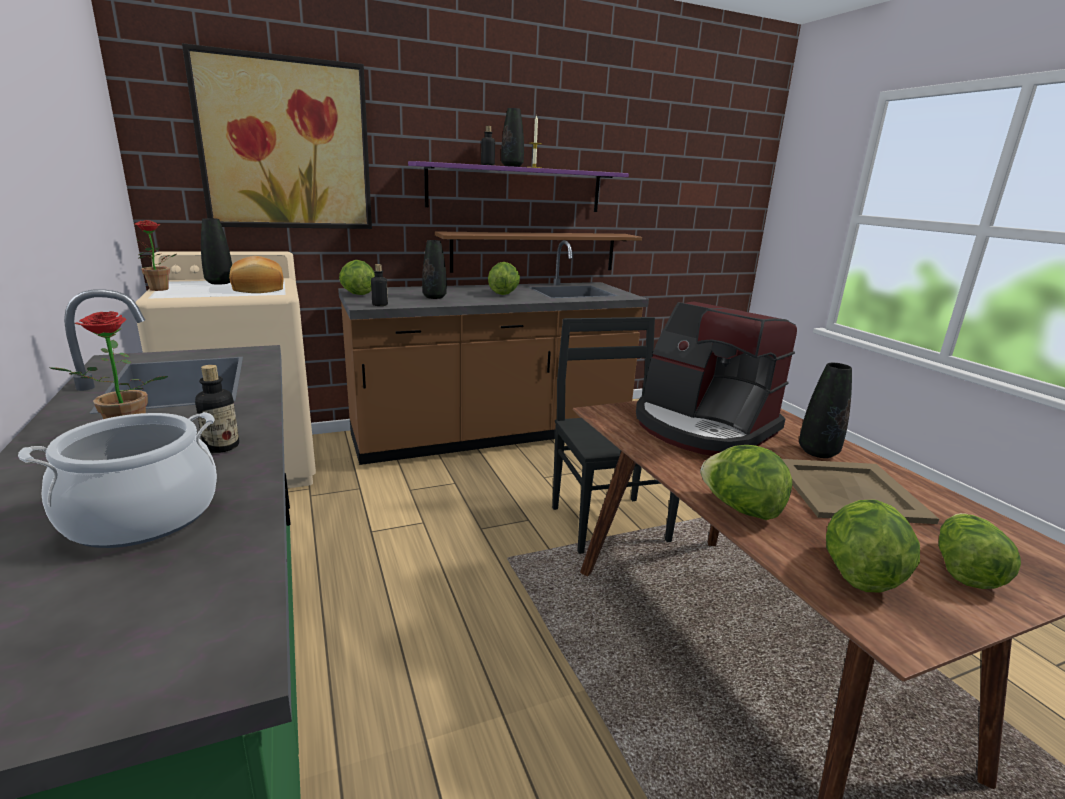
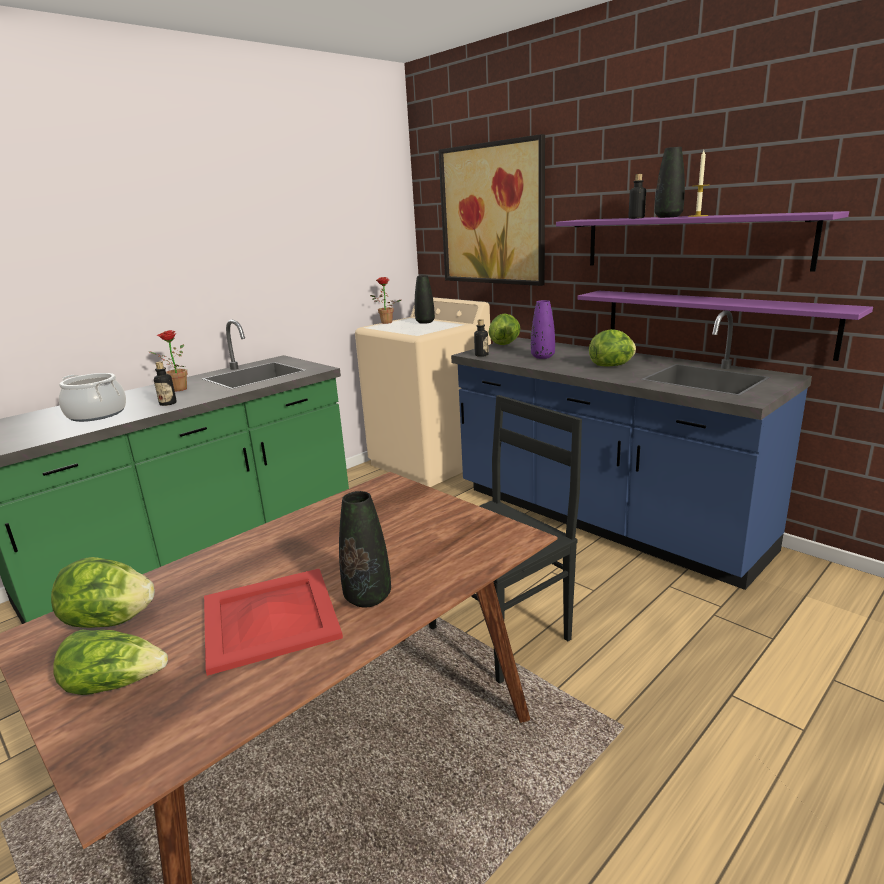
camera: 70 degrees right, 0 degrees up
bread [229,256,283,293] -> none
brown counter [338,240,649,465] -> blue counter [451,310,812,590]
black vase [422,240,447,299] -> purple vase [531,300,555,359]
brown shelf [435,231,642,273] -> purple shelf [577,291,873,361]
coffee machine [636,301,797,456] -> none
lettuce [700,445,793,520] -> none
beige tray [782,459,939,524] -> red tray [204,569,343,676]

